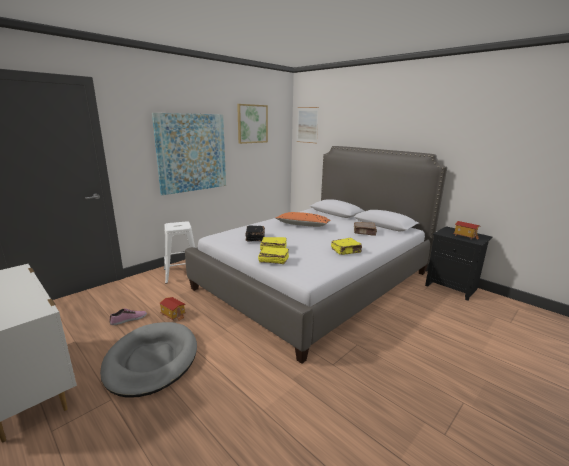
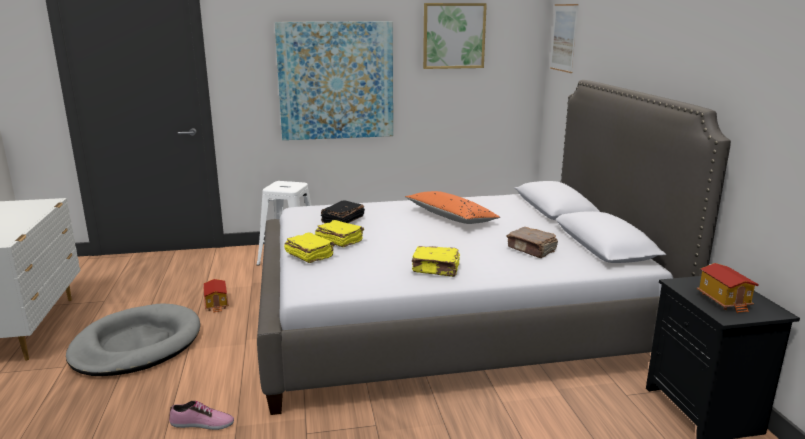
camera: 35 degrees right, 0 degrees up
shoe [110,308,147,325] -> shoe moved to [169,401,234,430]

